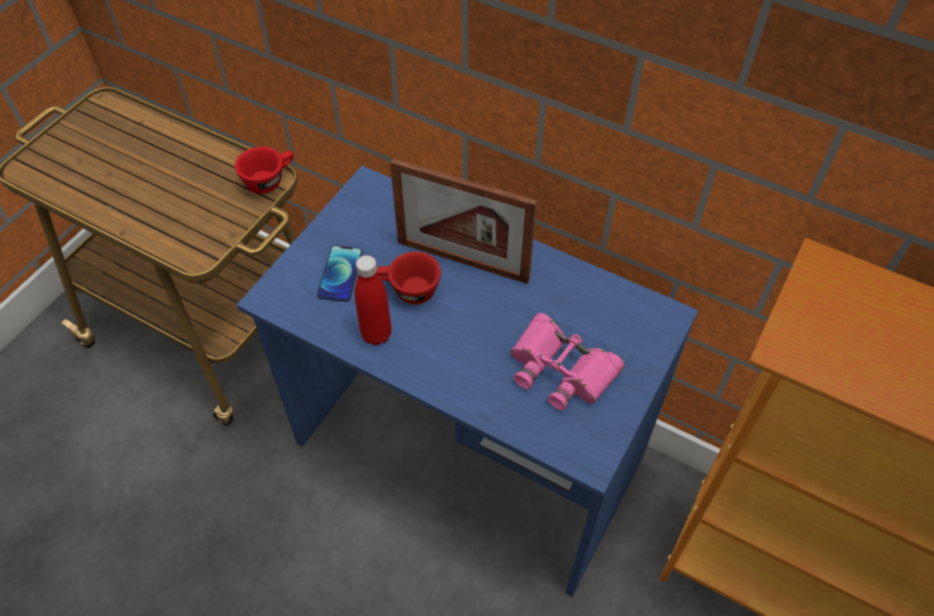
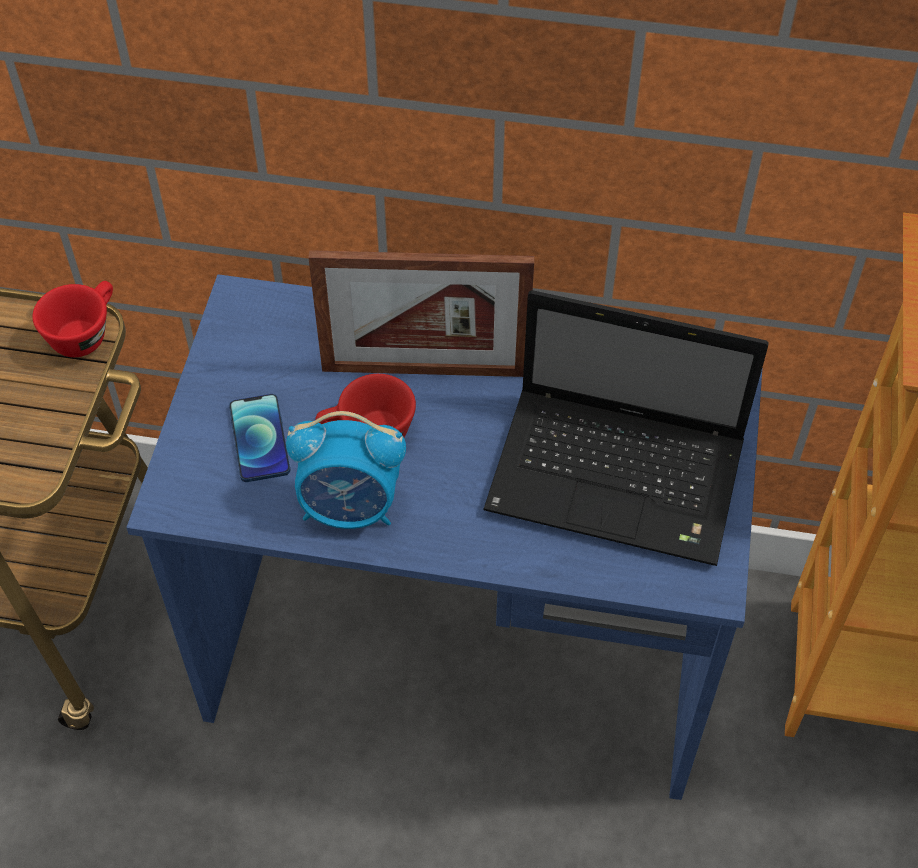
camera: 20 degrees left, 0 degrees up
red bottle [355,255,392,345] -> alarm clock [286,411,406,529]
pink binoculars [510,313,624,410] -> laptop [483,290,769,566]

